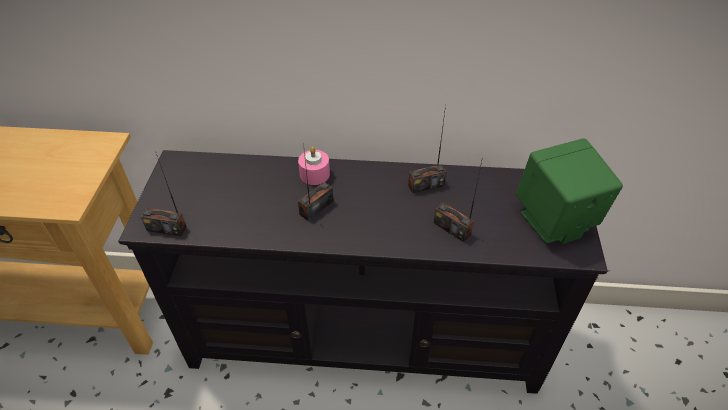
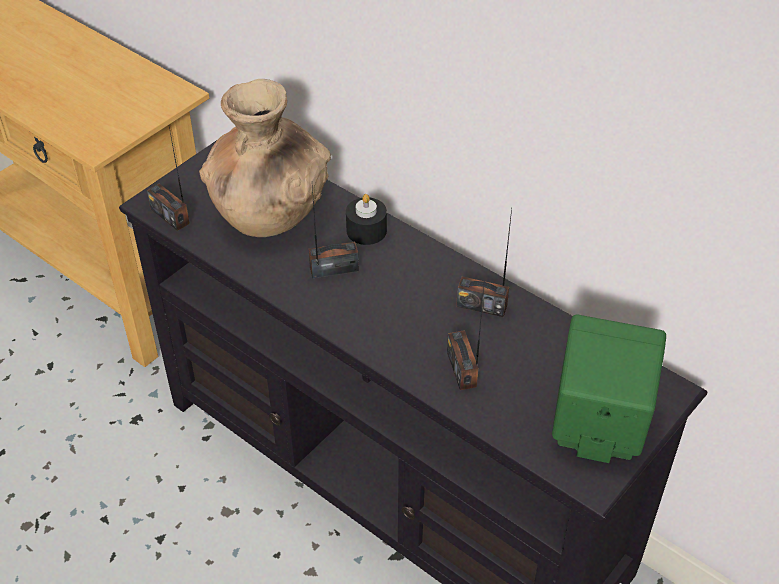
camera: 35 degrees right, 0 degrees up
pink candle [298,147,330,185] -> black candle [346,194,387,245]
none -> brown vase [199,79,331,237]

